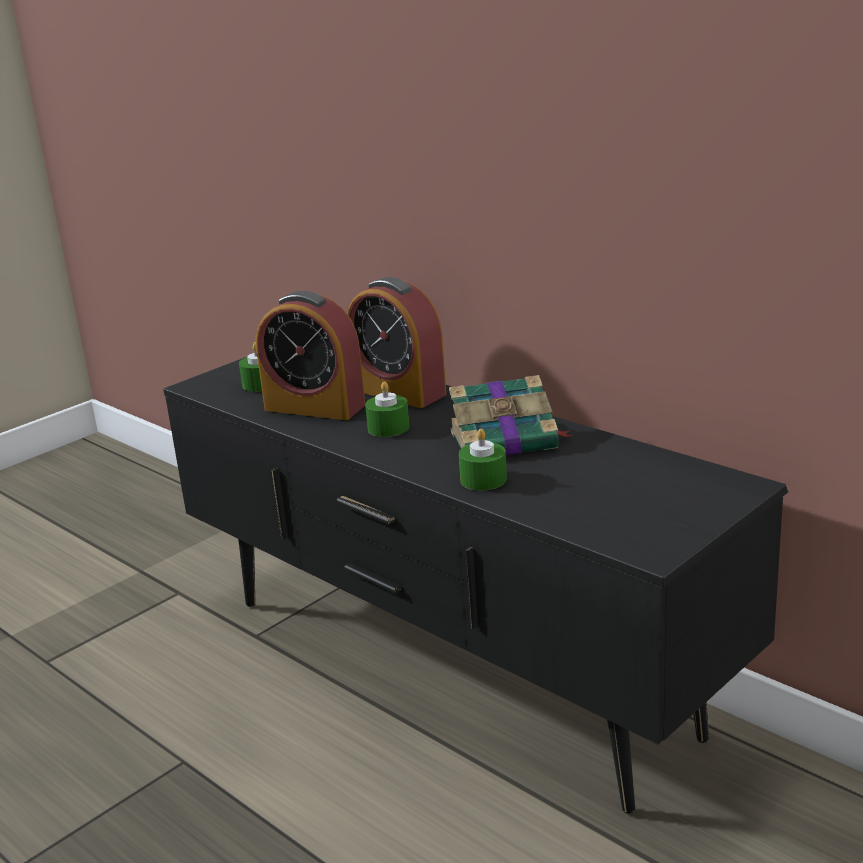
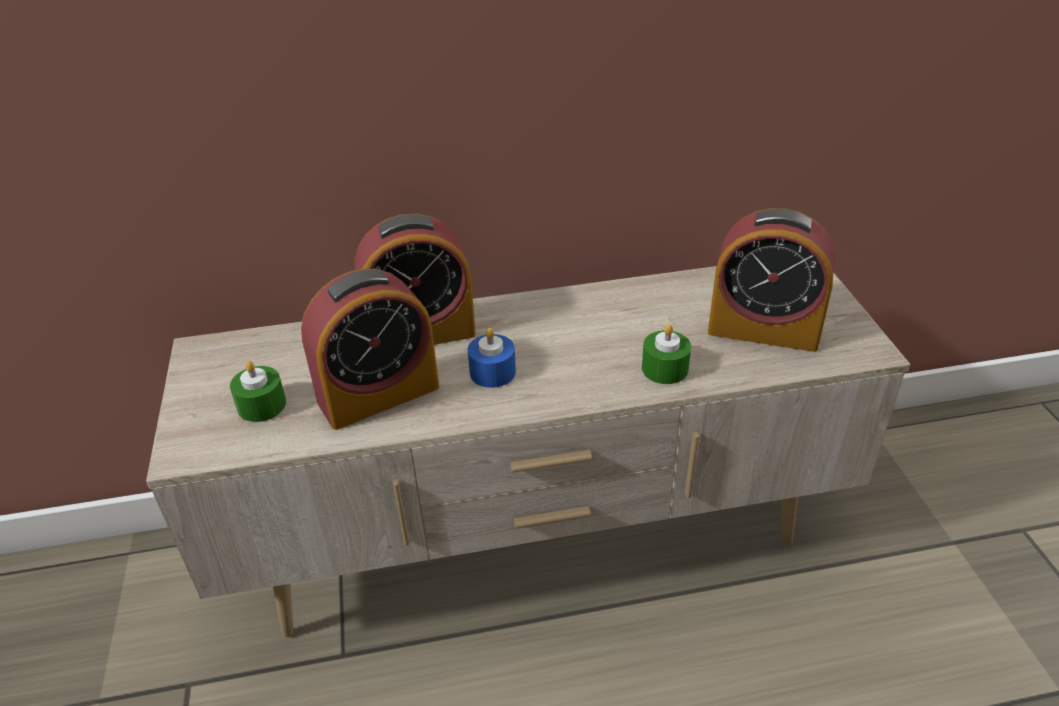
camera: 55 degrees left, 15 degrees up
black tv stand [163,357,788,814] -> beige tv stand [146,266,911,637]
green candle [365,381,409,437] -> blue candle [467,328,516,388]
book [449,375,573,455] -> none
none -> alarm clock [708,209,835,352]

